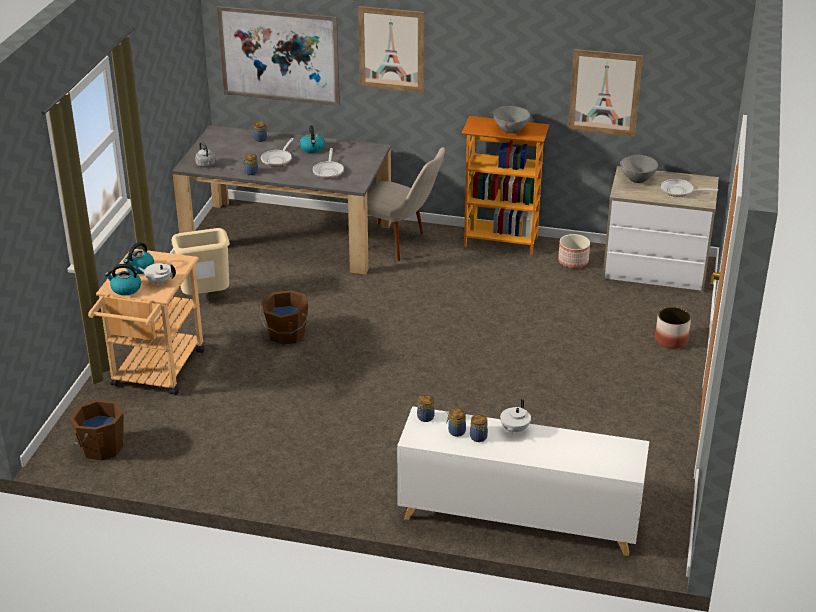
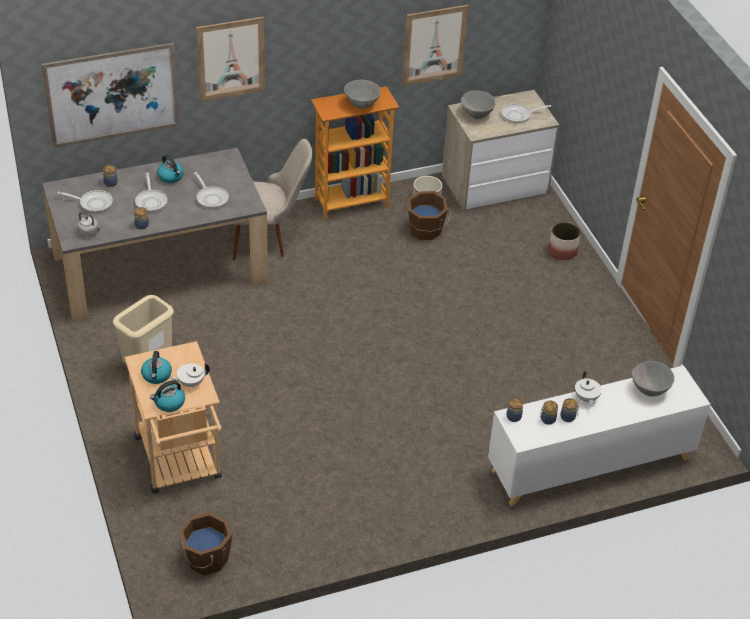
camera: 35 degrees left, 10 degrees up
brown bucket [260,290,308,345] -> brown bucket moved to [403,191,451,240]
none -> frying pan [57,190,113,212]
none -> grey bowl [632,361,674,396]

